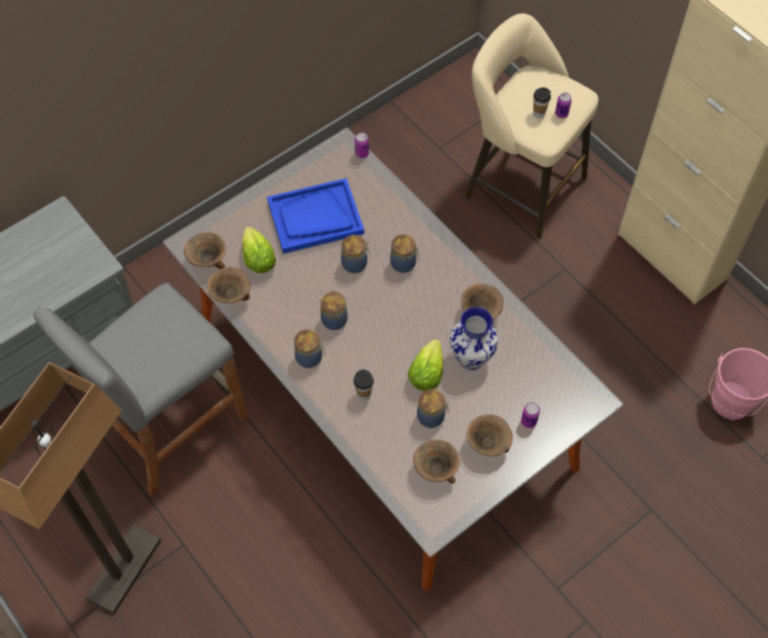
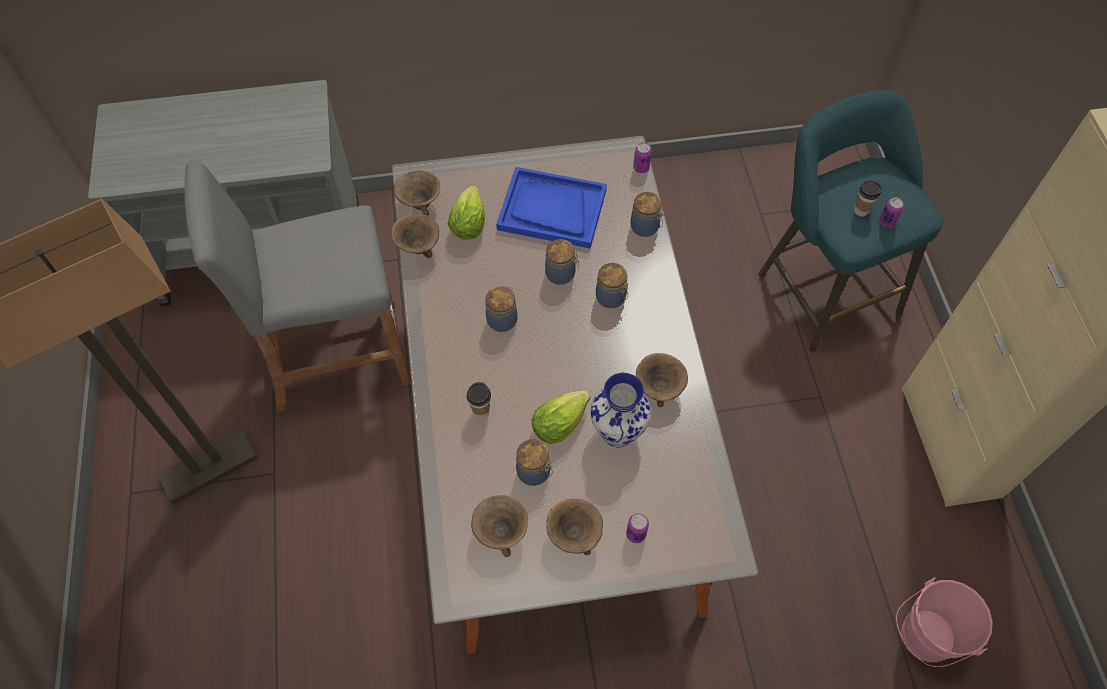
camera: 30 degrees right, 0 degrees up
jar [294,329,325,368] -> jar moved to [630,192,664,237]
beige stool [465,13,598,238] -> turquoise stool [758,90,943,353]

